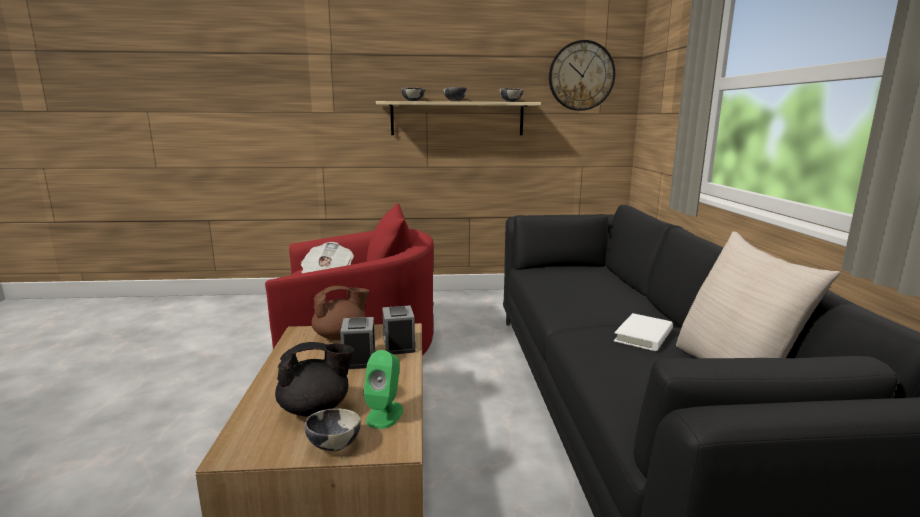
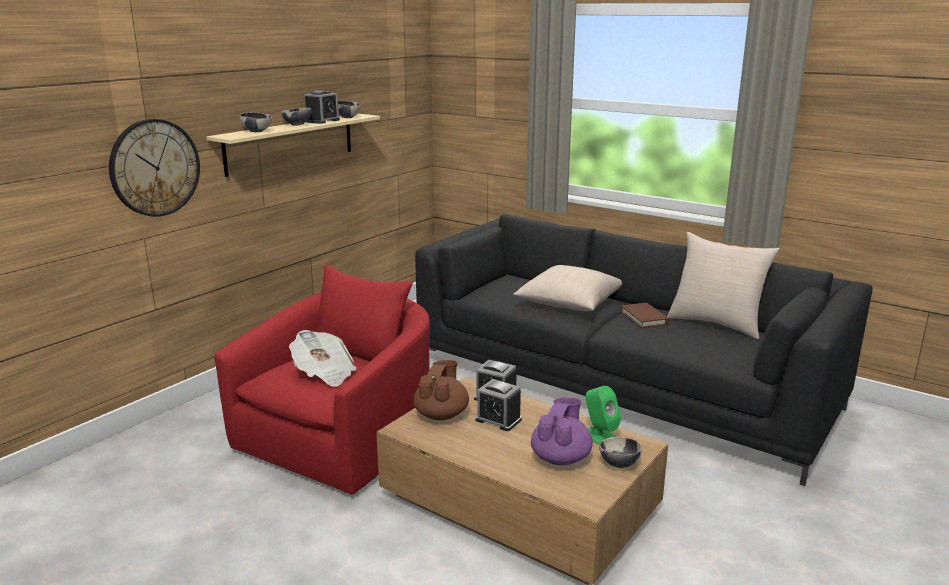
camera: 50 degrees left, 5 degrees up
black teapot [275,342,354,417] -> purple teapot [531,398,593,465]
wall clock [549,40,615,111] -> wall clock moved to [109,119,200,217]
white book [614,313,673,351] -> brown book [621,303,670,328]
none -> alarm clock [304,90,340,124]
none -> beige pillow [513,265,622,311]

